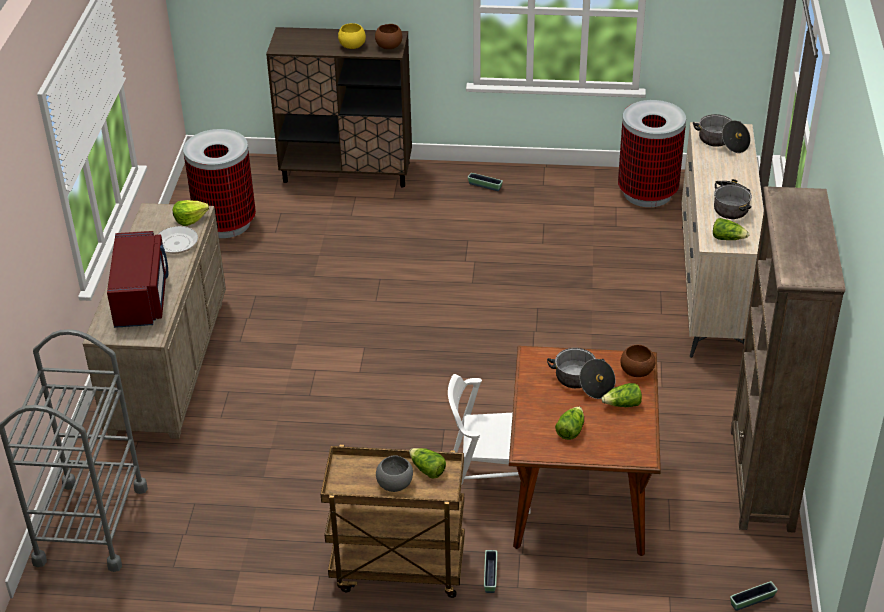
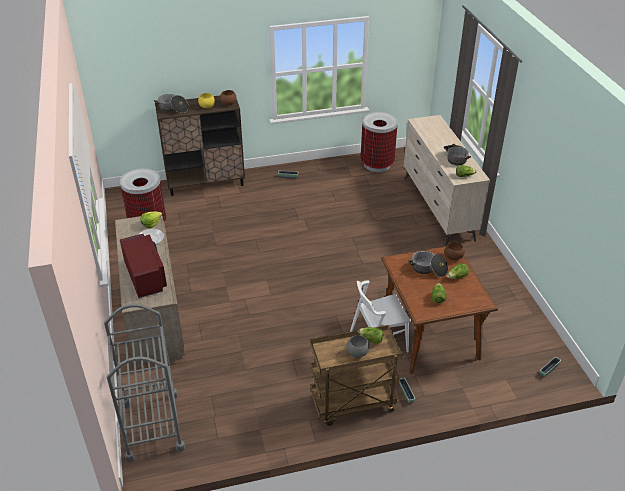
camera: 20 degrees left, 0 degrees up
cooking pot [693,114,751,153] -> cooking pot moved to [154,94,188,113]
brown bookcase [731,186,845,533] -> none

